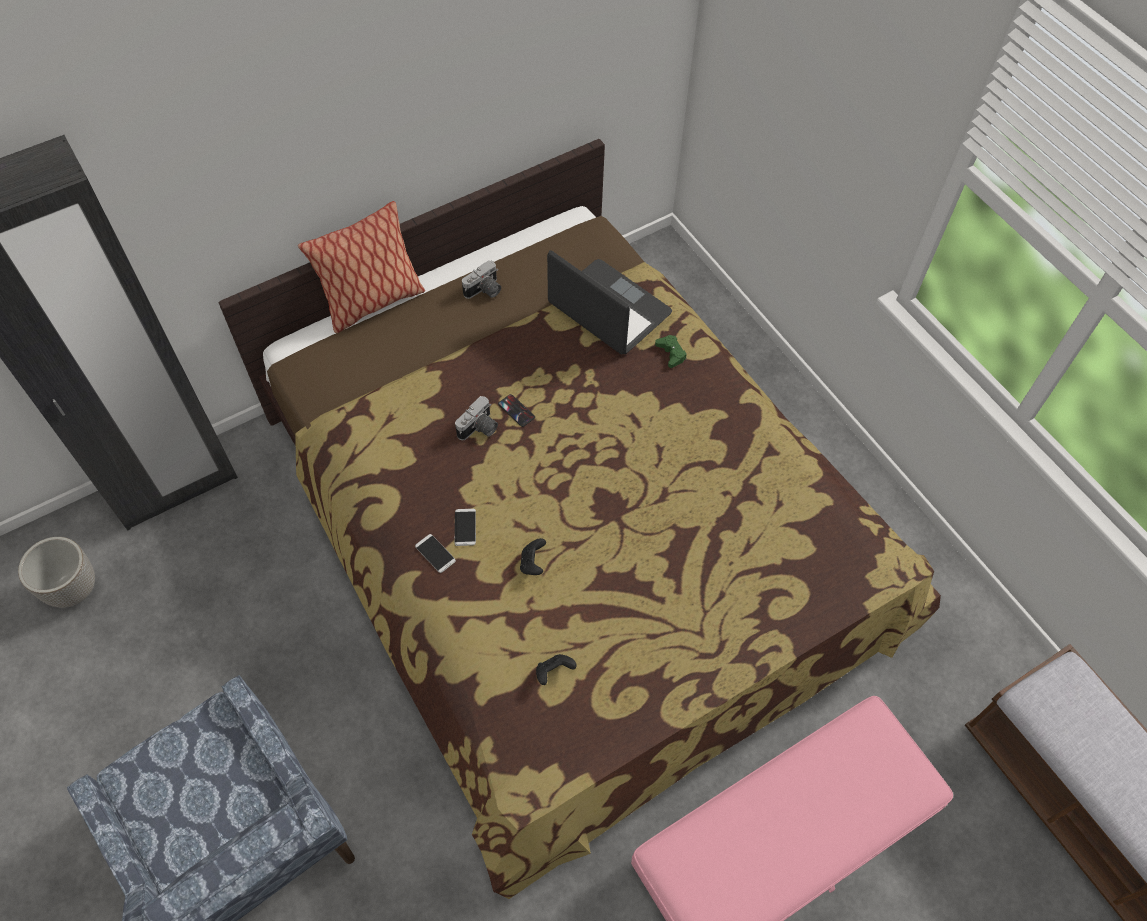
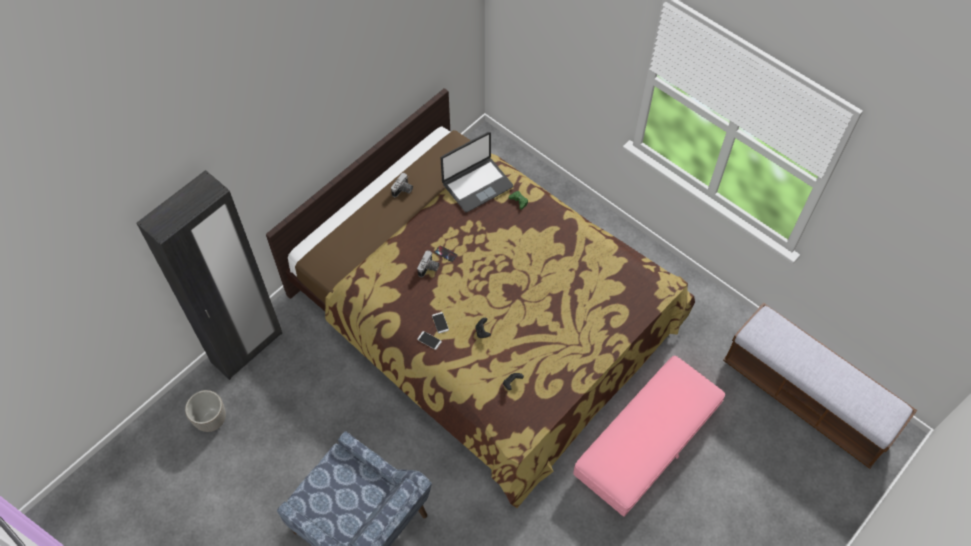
camera: 15 degrees left, 0 degrees up
pillow [298,201,425,333] -> none
laptop [547,250,672,355] -> laptop turned 120 degrees clockwise [440,132,513,213]

